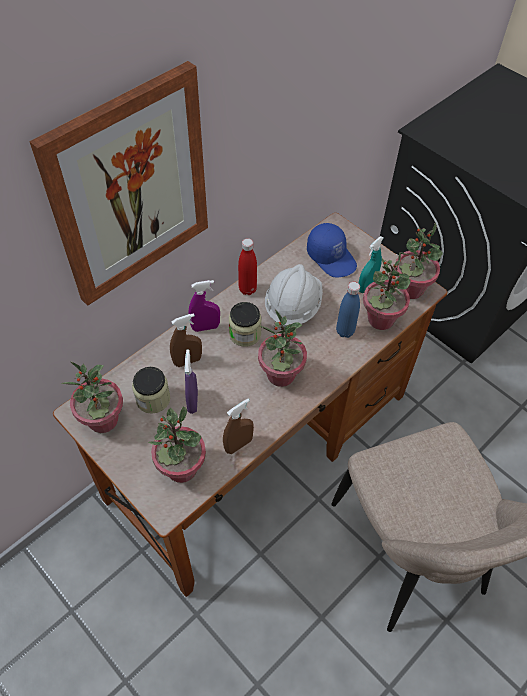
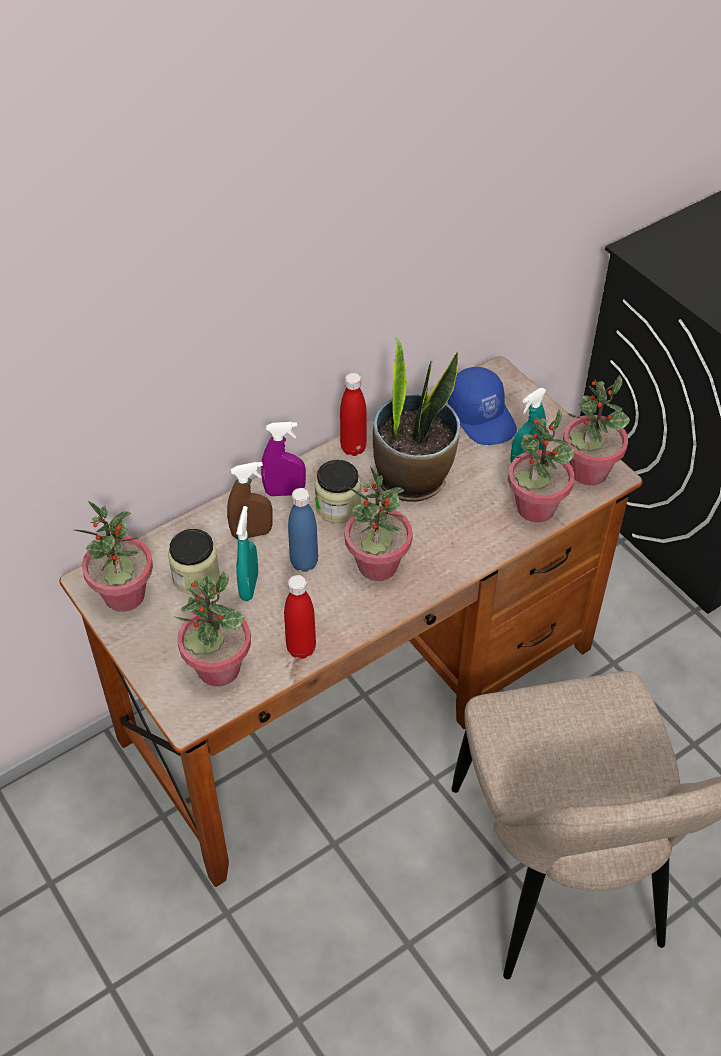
camera: 10 degrees right, 5 degrees down
picture [29,61,208,306] -> none
purple spray bottle [185,349,198,414] -> turquoise spray bottle [236,506,258,601]
brown spray bottle [223,399,254,454] -> red bottle [284,575,316,659]
white hard hat [265,264,323,330] -> potted plant [373,335,461,502]
blue bottle [336,282,360,338] -> blue bottle moved to [288,488,318,572]

